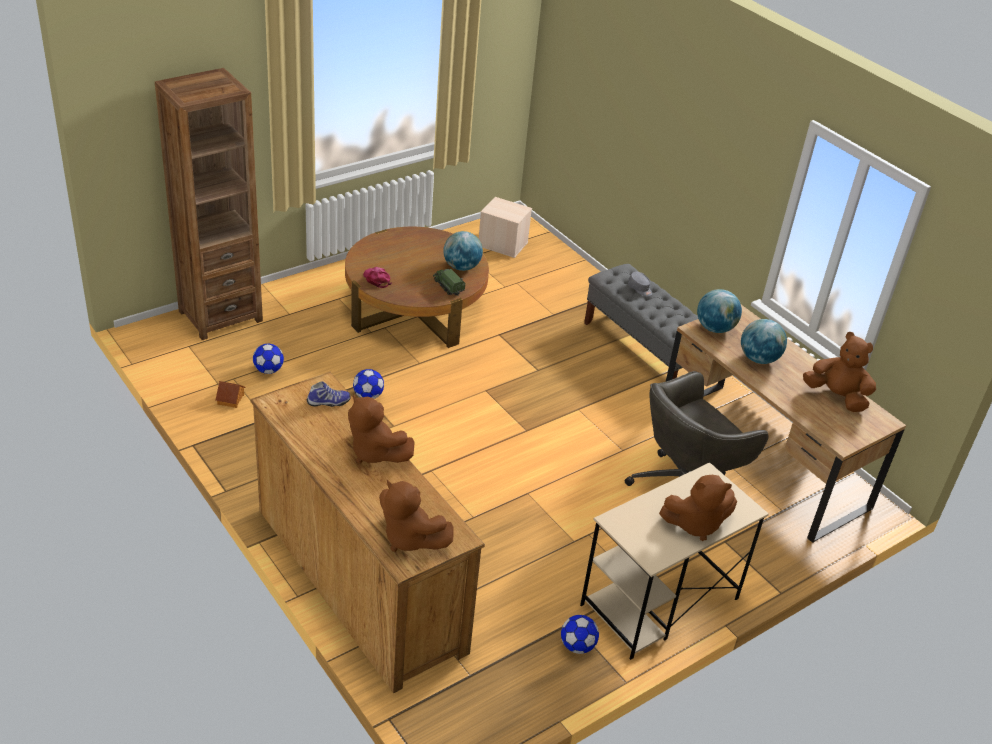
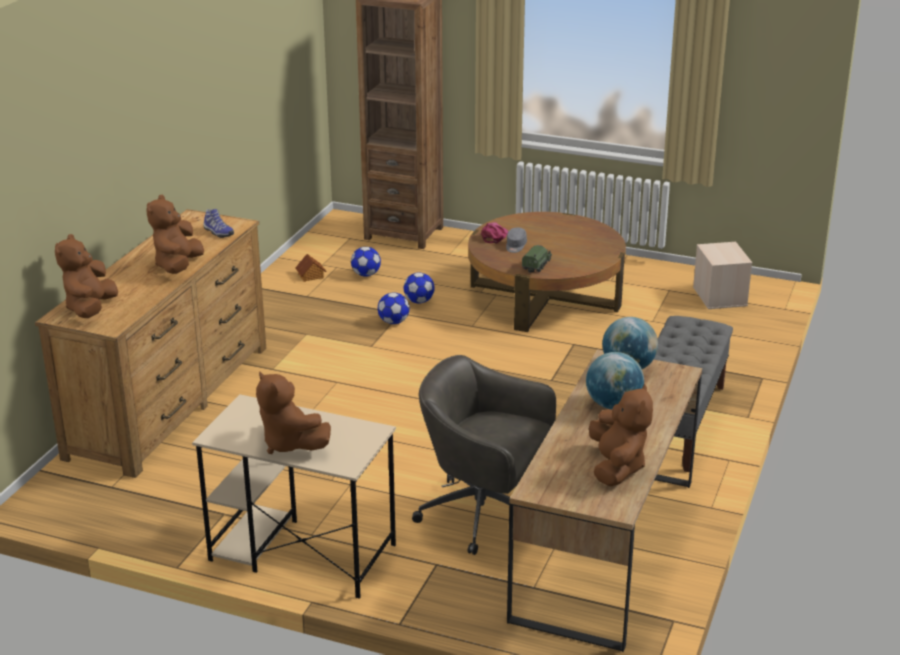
camera: 60 degrees right, 10 degrees down
globe [444,231,483,271] -> none
football [561,615,599,654] -> football moved to [404,272,435,303]
grey cap [628,272,652,297] -> grey cap moved to [506,227,527,253]

